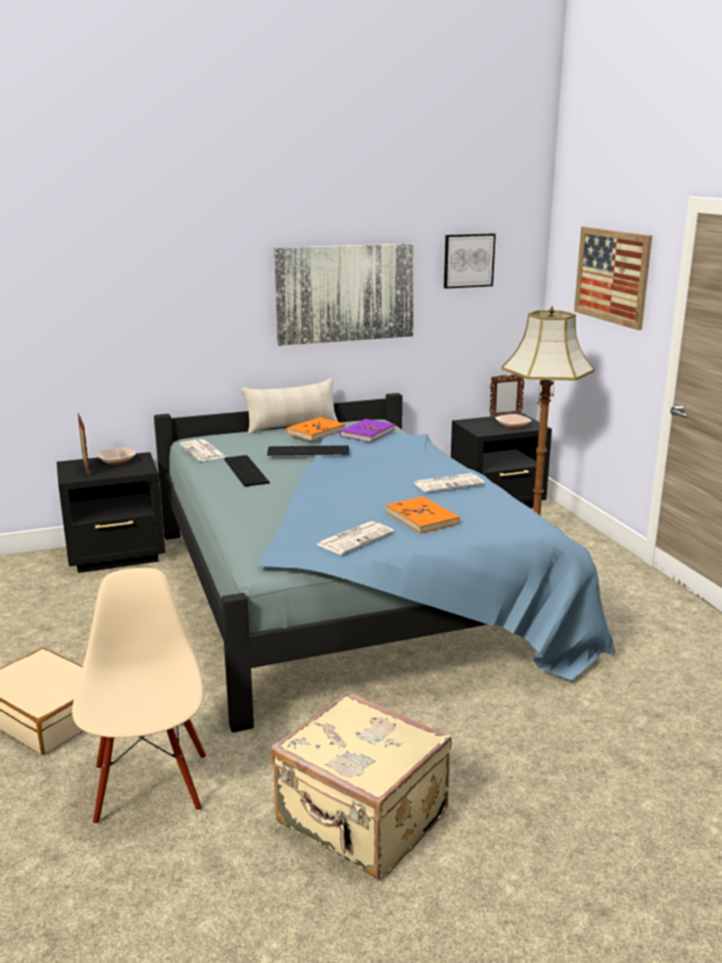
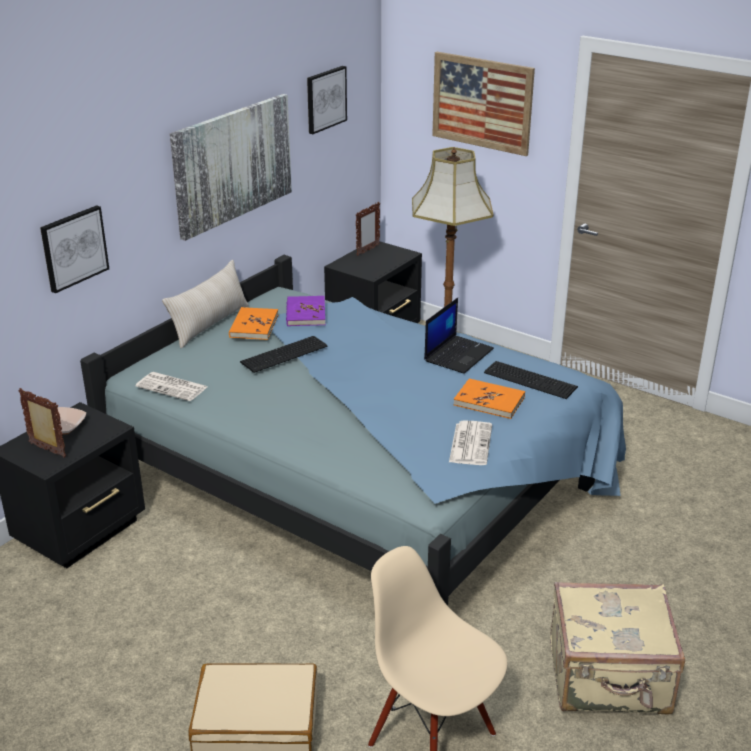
camera: 35 degrees left, 10 degrees up
keyboard [224,455,270,487] -> keyboard moved to [484,361,578,399]
newspaper [414,473,485,493] -> laptop [424,298,494,374]
bowl [495,414,532,429] -> none
none -> picture [40,205,109,293]

